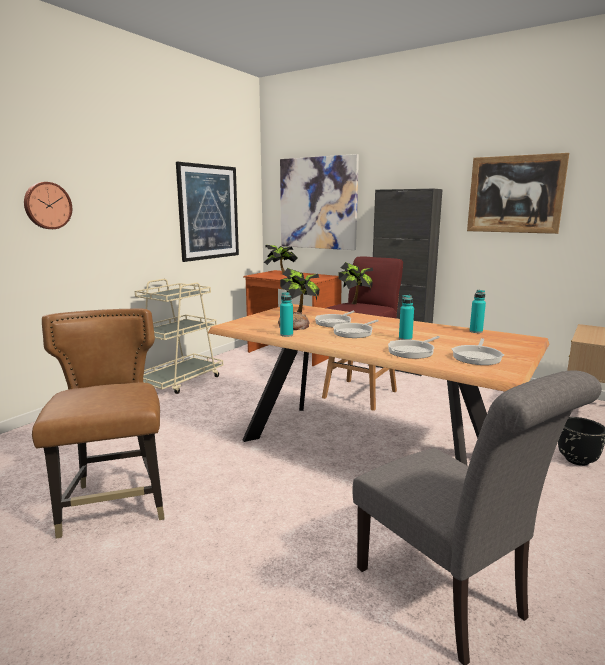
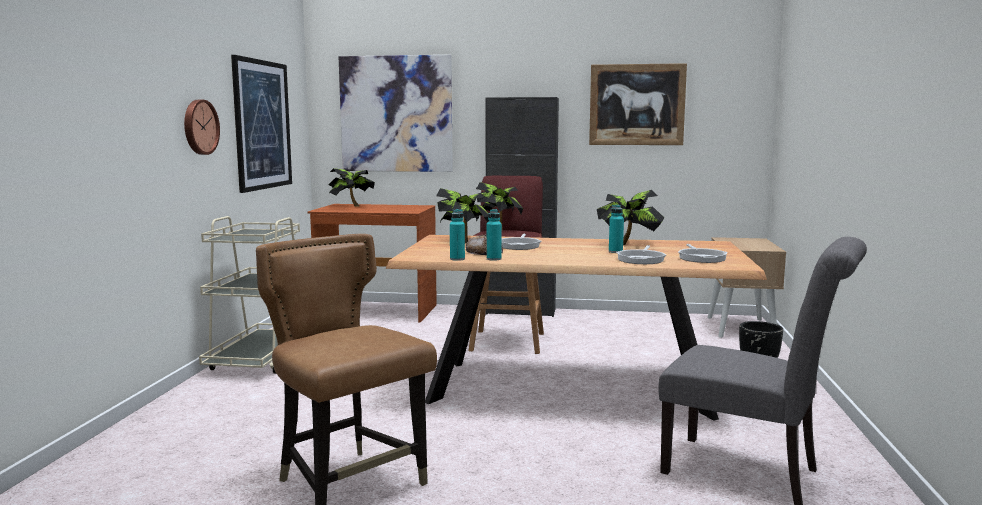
camera: 25 degrees left, 5 degrees down
wall clock [24,182,72,229] -> wall clock moved to [184,100,220,155]
frying pan [333,320,379,338] -> none
turquoise bottle [470,290,486,333] -> turquoise bottle moved to [450,209,465,261]
none -> potted plant [597,190,664,245]

